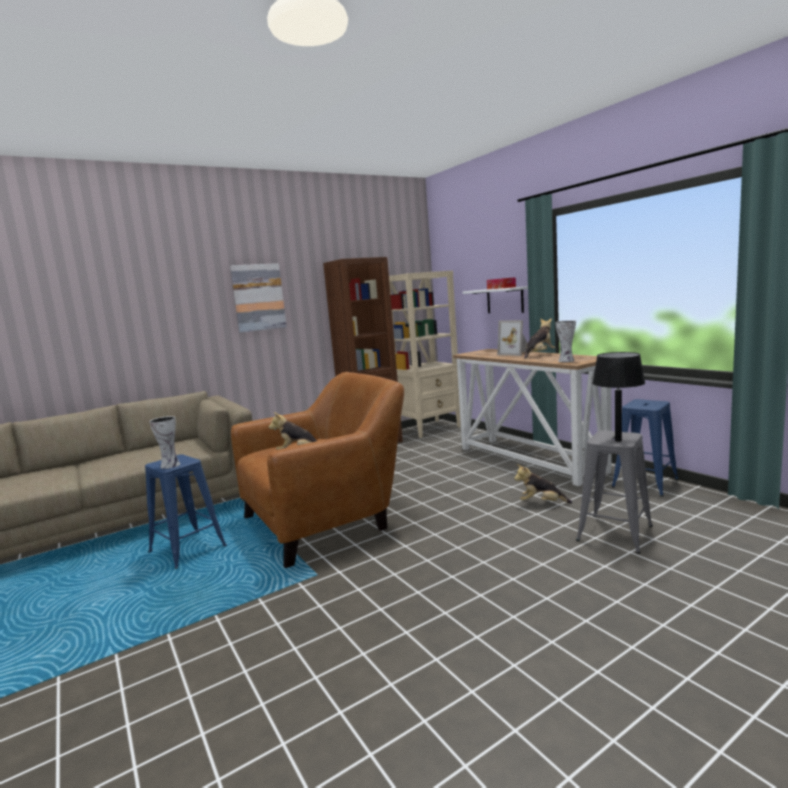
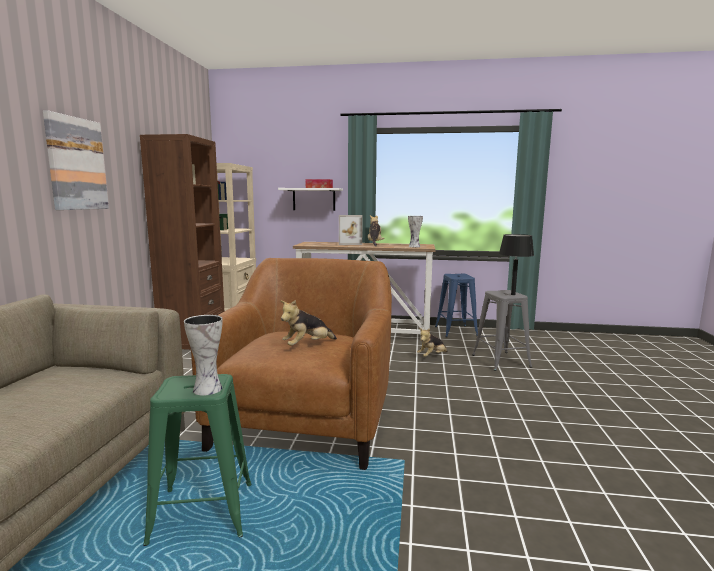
camera: 50 degrees left, 0 degrees up
blue stool [145,454,227,569] -> green stool [143,374,252,546]

